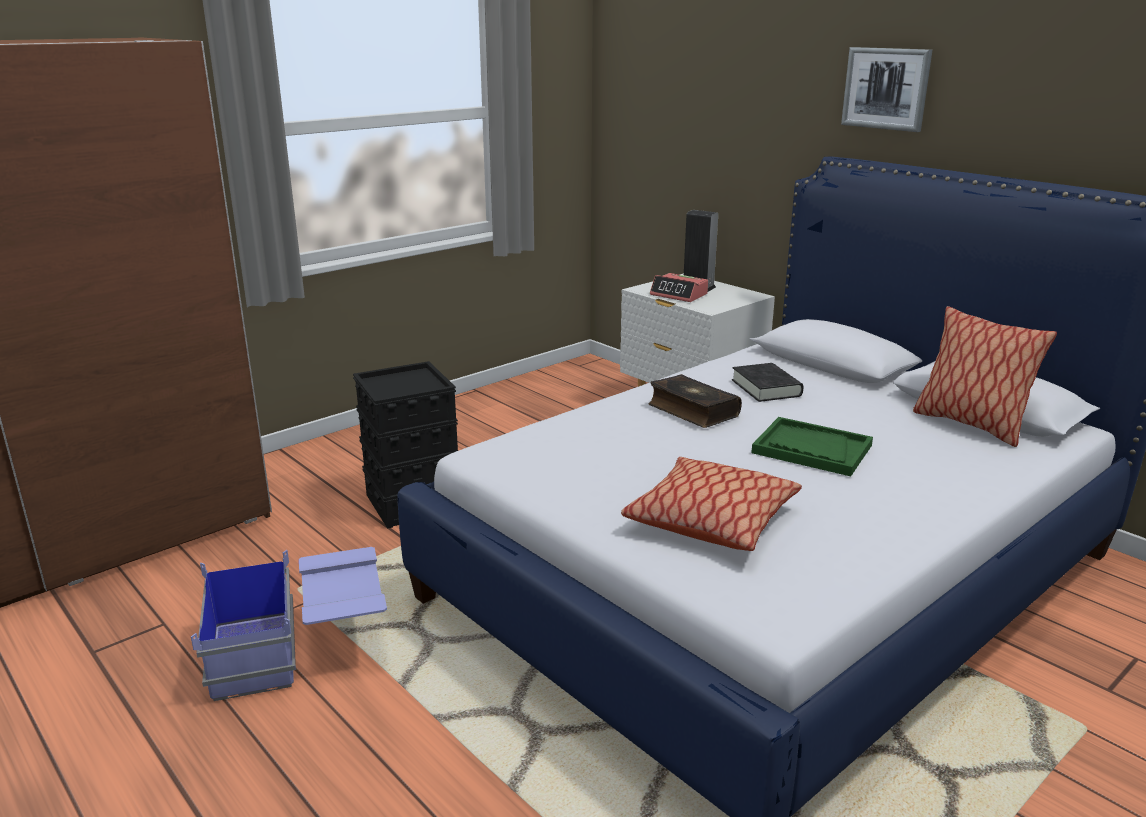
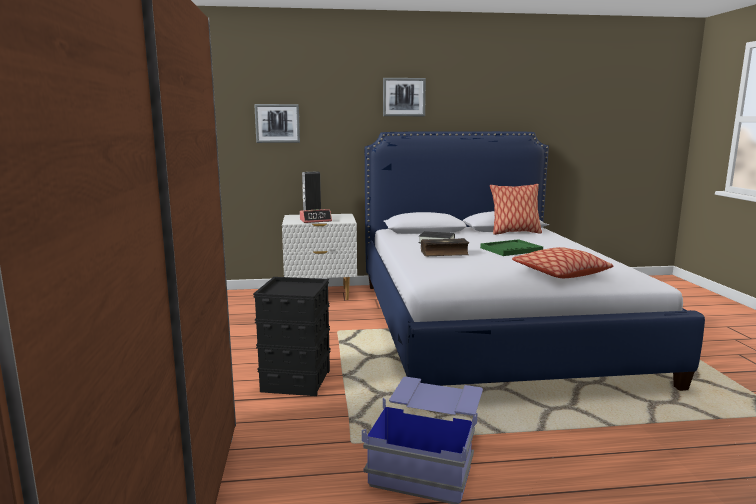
camera: 55 degrees left, 10 degrees down
none -> picture [254,104,300,143]

